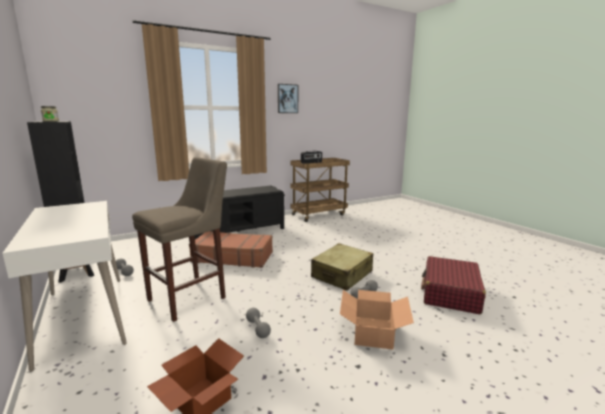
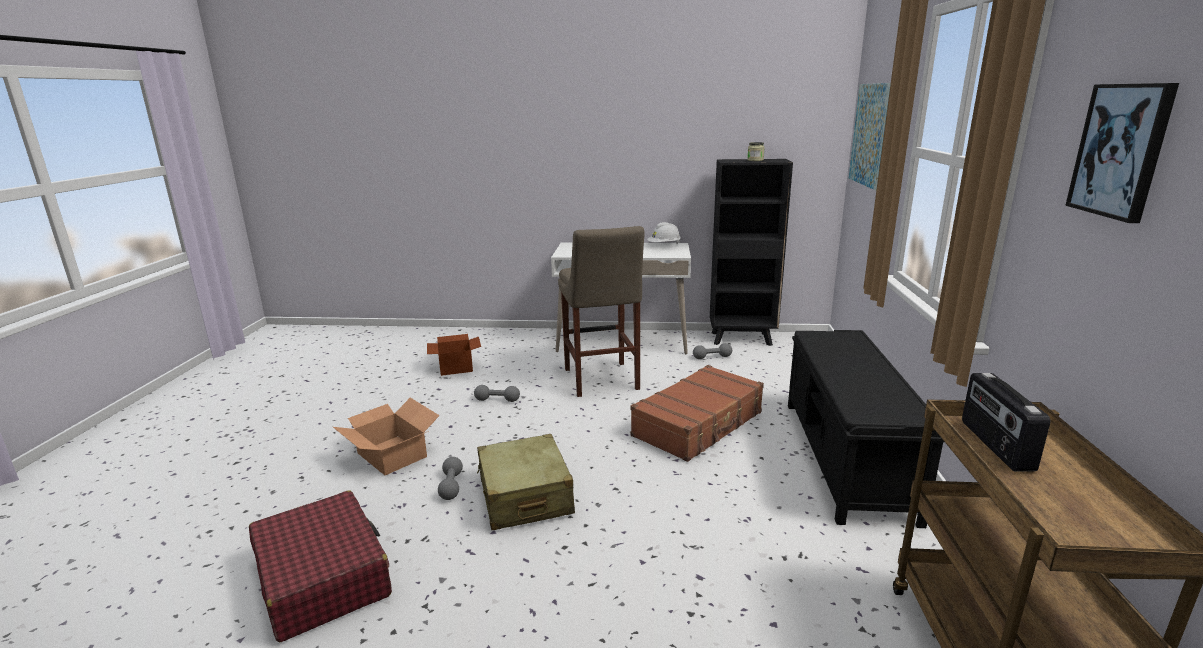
camera: 125 degrees right, 5 degrees up
none -> white hard hat [647,222,681,244]
none -> picture [849,83,891,190]

